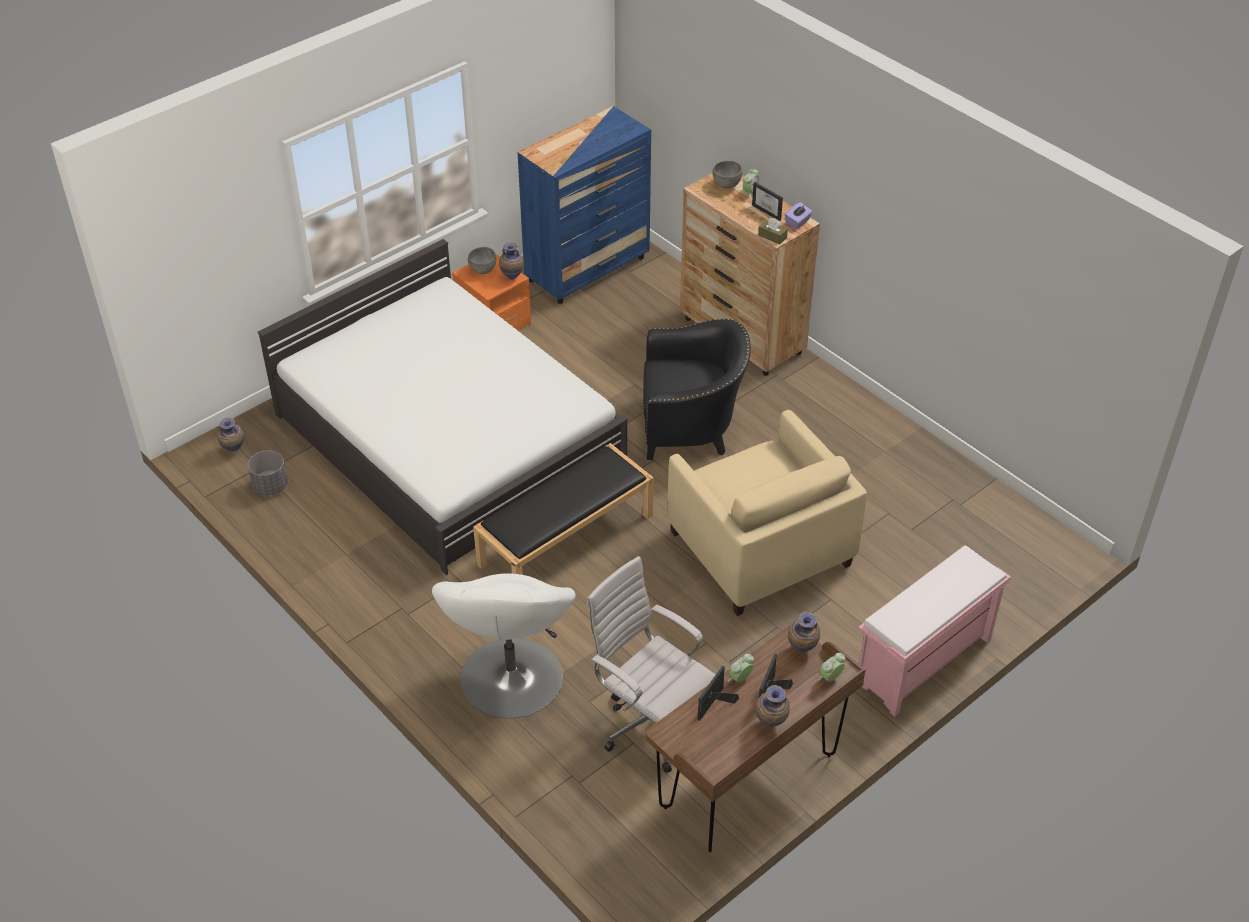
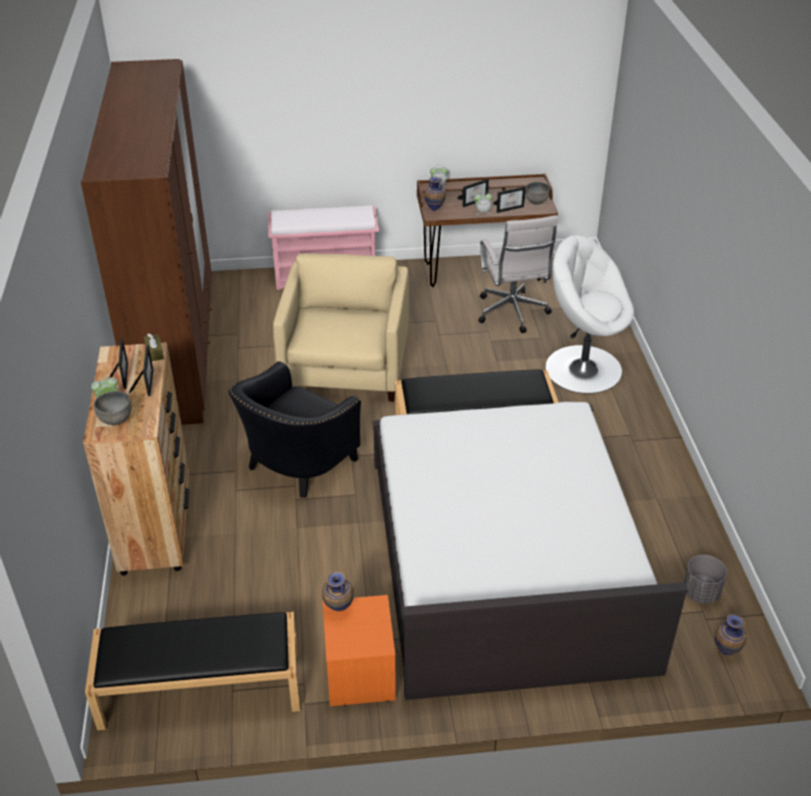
camera: 145 degrees left, 5 degrees down
white armchair [432,574,575,718] -> white armchair turned 105 degrees counterclockwise [546,235,634,394]
grey bowl [468,247,496,274] -> grey bowl moved to [525,182,550,205]
blue dresser [518,106,651,304] -> black bench [85,612,300,730]
black armchair [643,319,751,460] -> black armchair turned 90 degrees counterclockwise [229,361,361,498]
vase [756,685,790,726] -> none
purple tissue box [785,202,813,229] -> none
none -> brown wardrobe [81,59,212,425]
none -> picture frame [129,346,153,396]

